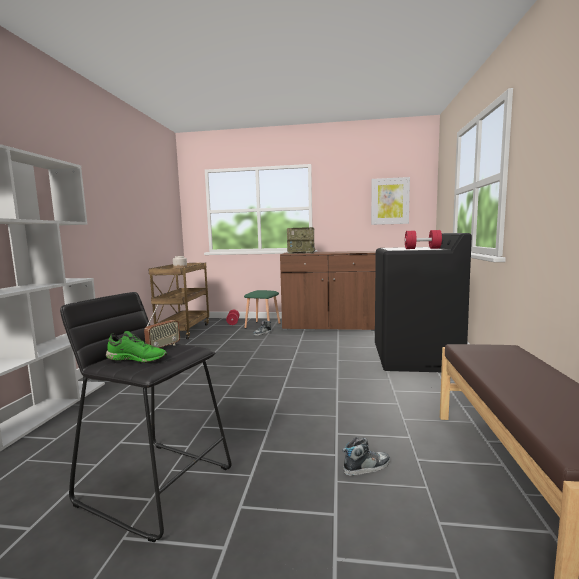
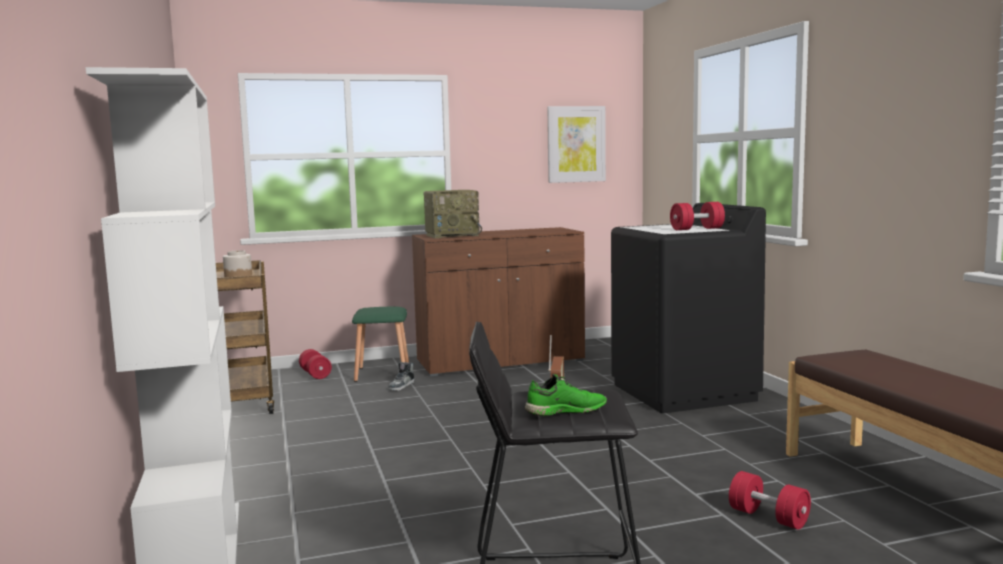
camera: 25 degrees left, 0 degrees up
shoe [342,437,390,476] -> red dumbbell [729,471,811,529]

